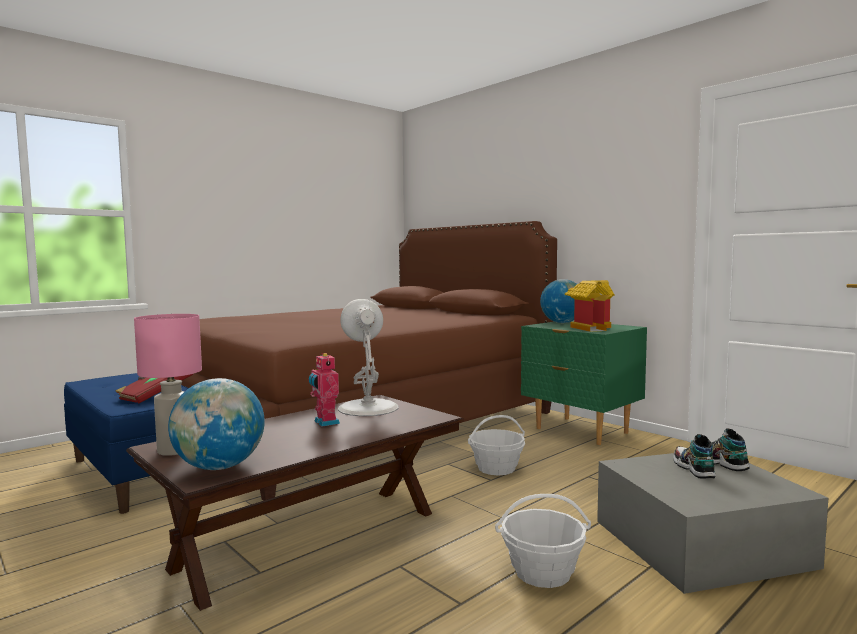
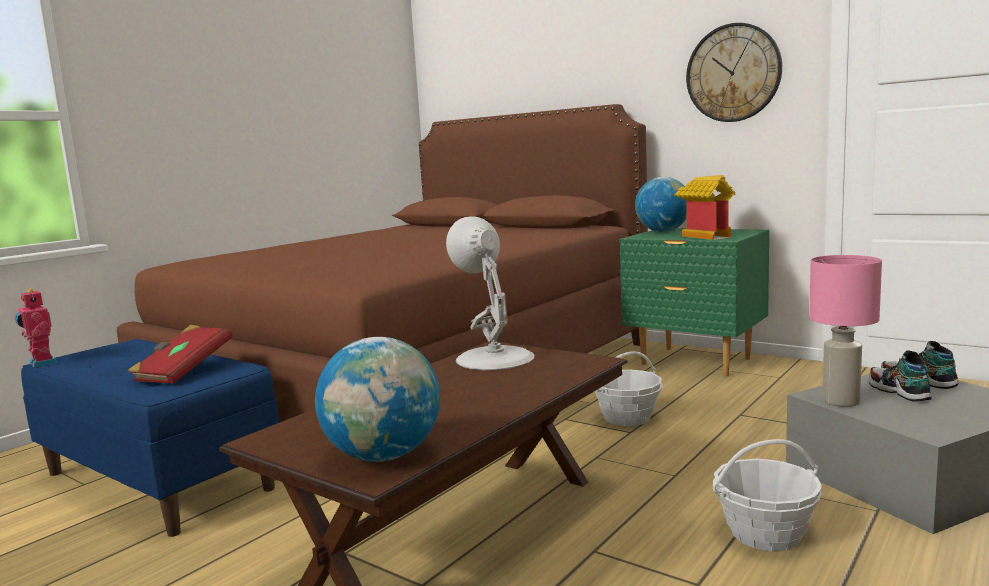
camera: 10 degrees left, 5 degrees up
pink table lamp [134,314,202,456] -> pink table lamp moved to [809,255,882,407]
toy robot [309,353,340,427] -> toy robot moved to [14,289,57,367]
none -> wall clock [686,23,782,122]

